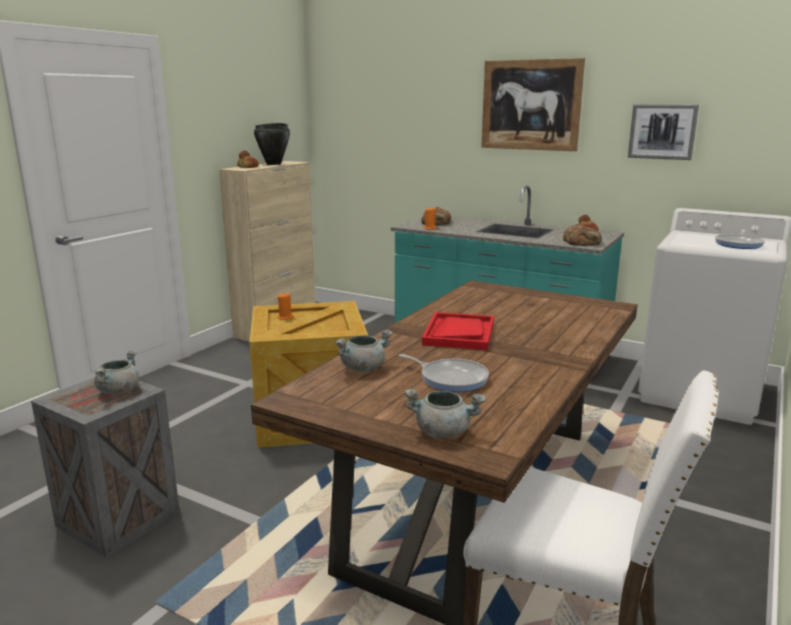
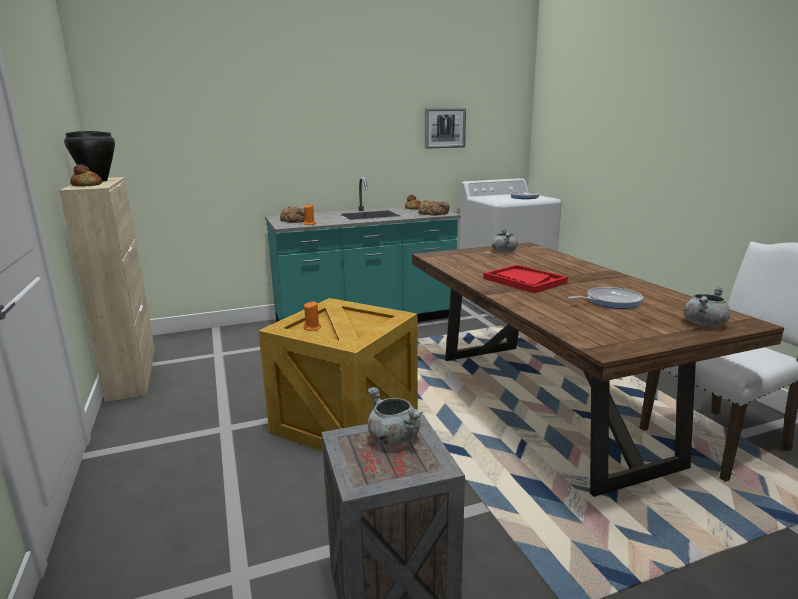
camera: 50 degrees left, 0 degrees up
grey cooking pot [335,330,393,372] -> grey cooking pot moved to [492,228,518,252]
picture [481,58,585,151] -> none

